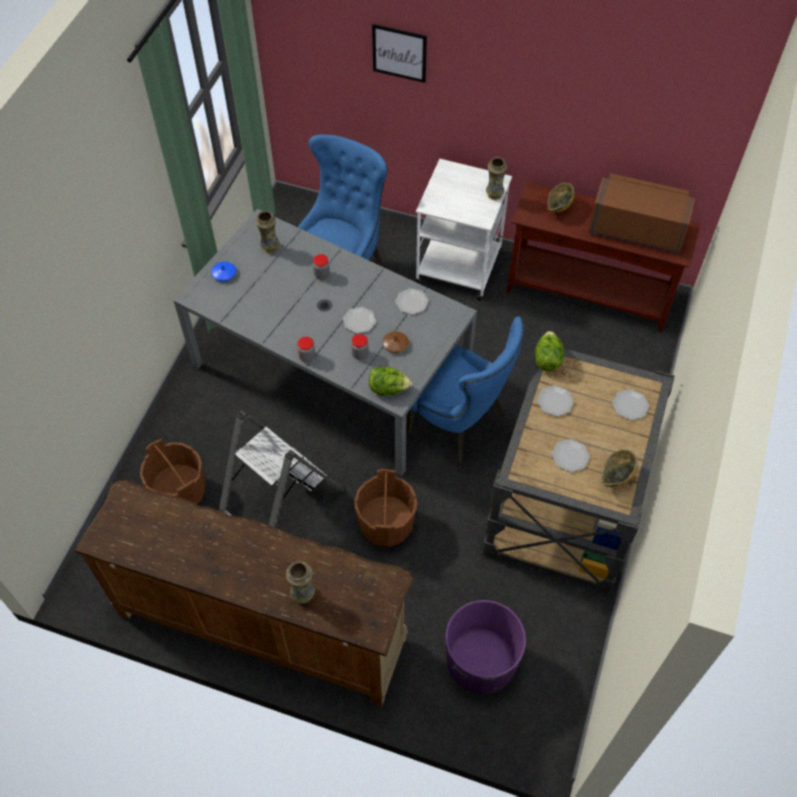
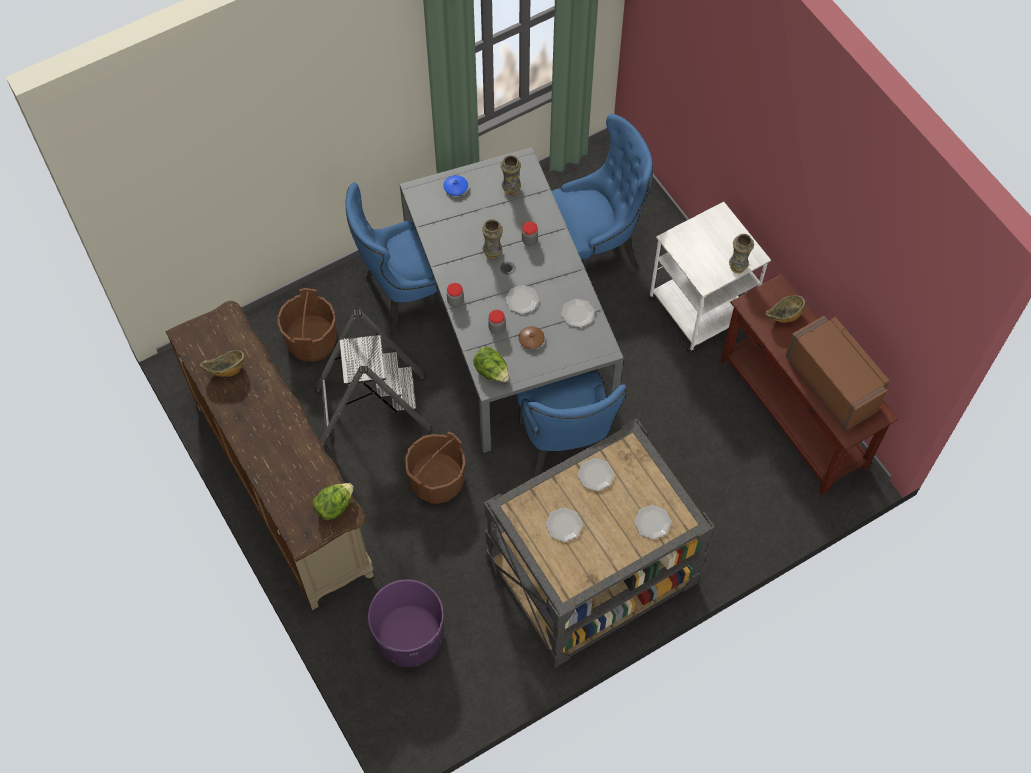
camera: 40 degrees right, 5 degrees up
vase [286,561,315,603] -> vase moved to [482,219,503,259]
picture [372,24,427,83] -> none
lettuce [535,331,564,371] -> lettuce moved to [312,483,354,520]
bowl [600,449,638,487] -> bowl moved to [200,350,245,377]
none -> blue chair [345,182,439,337]

